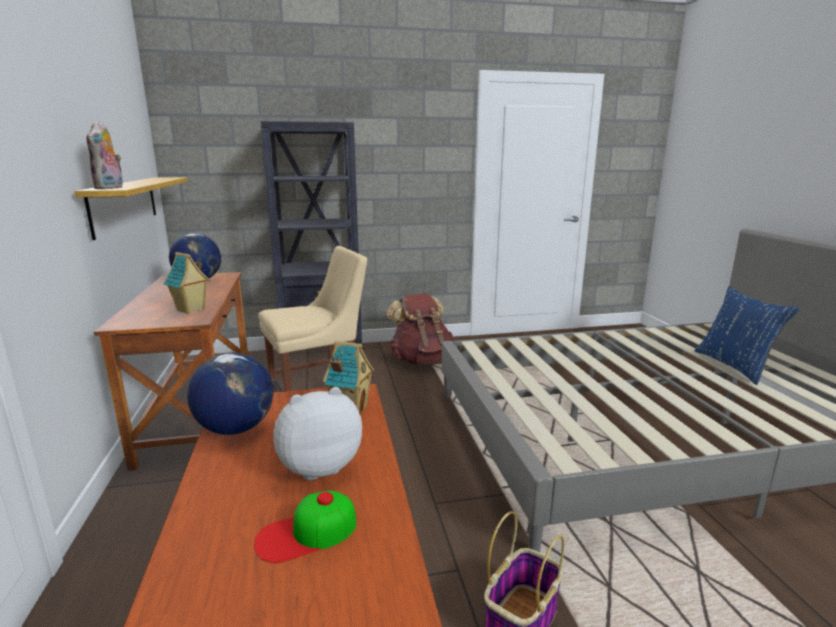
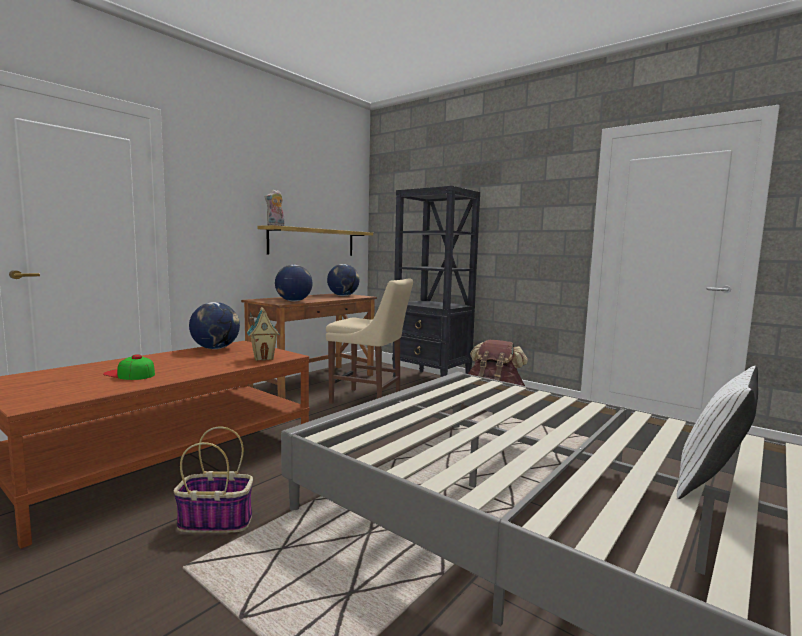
camera: 50 degrees right, 10 degrees down
toy house [164,252,210,314] -> globe [275,265,313,302]
plush toy [273,387,362,480] -> none
blue pillow [694,286,799,385] -> white pillow [677,366,758,499]

